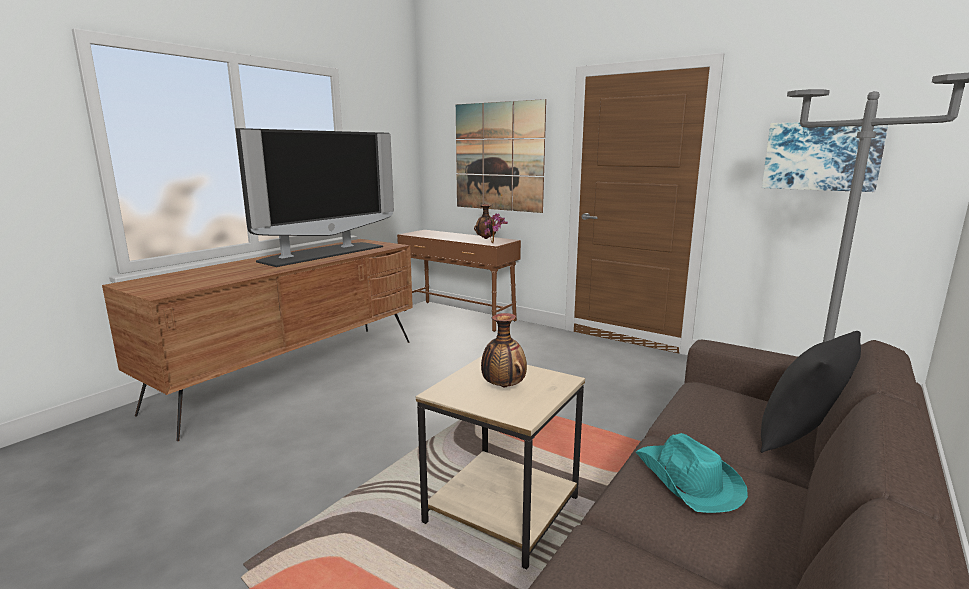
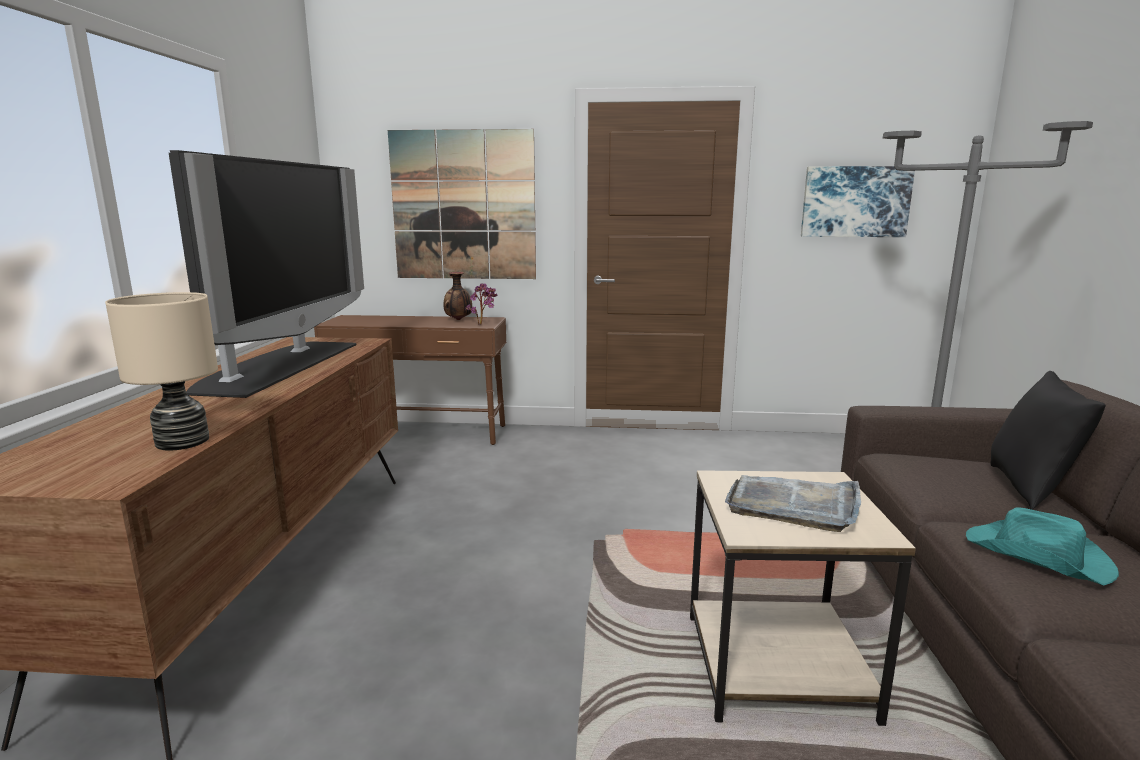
camera: 30 degrees left, 0 degrees up
vase [481,313,527,388] -> grey tray [725,475,861,532]
none -> beige table lamp [105,292,218,451]

